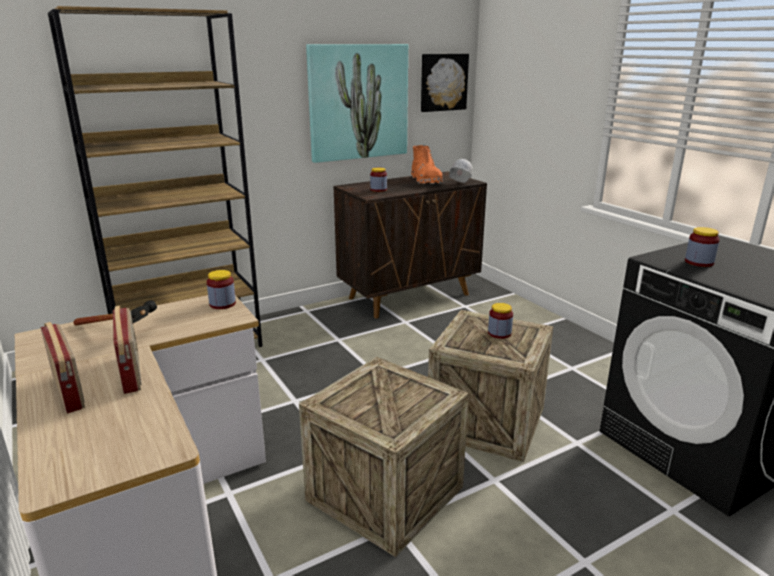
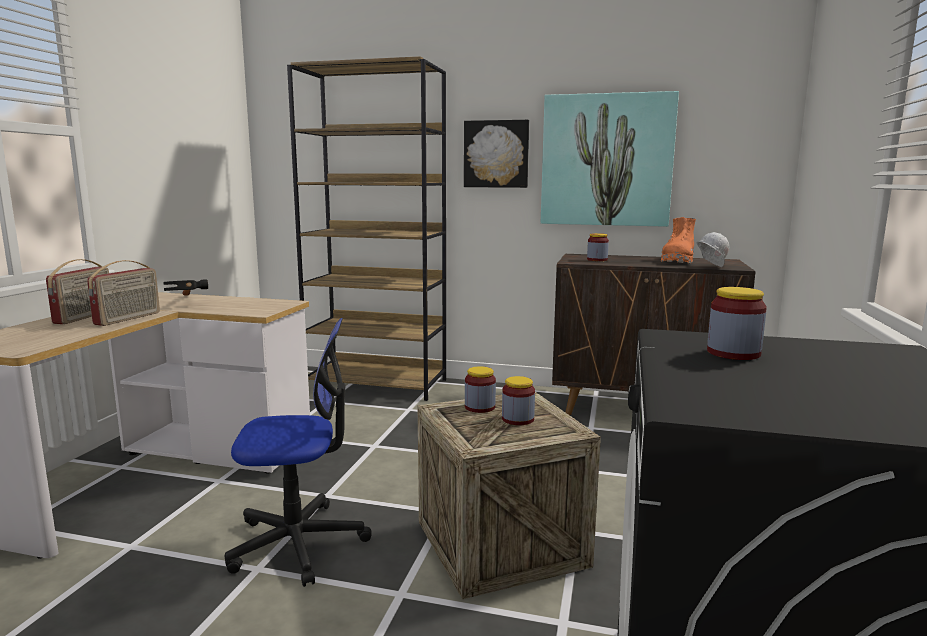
camera: 45 degrees right, 10 degrees down
jar [207,270,236,309] -> jar moved to [465,366,496,413]
crate [299,357,469,557] -> office chair [225,318,372,587]
picture [421,54,469,112] -> picture moved to [464,120,529,188]

